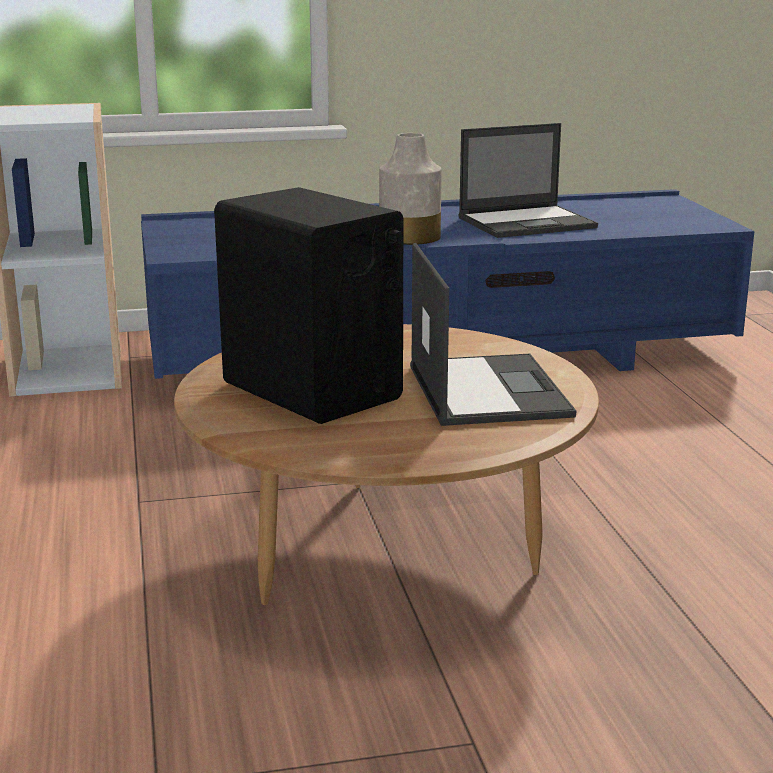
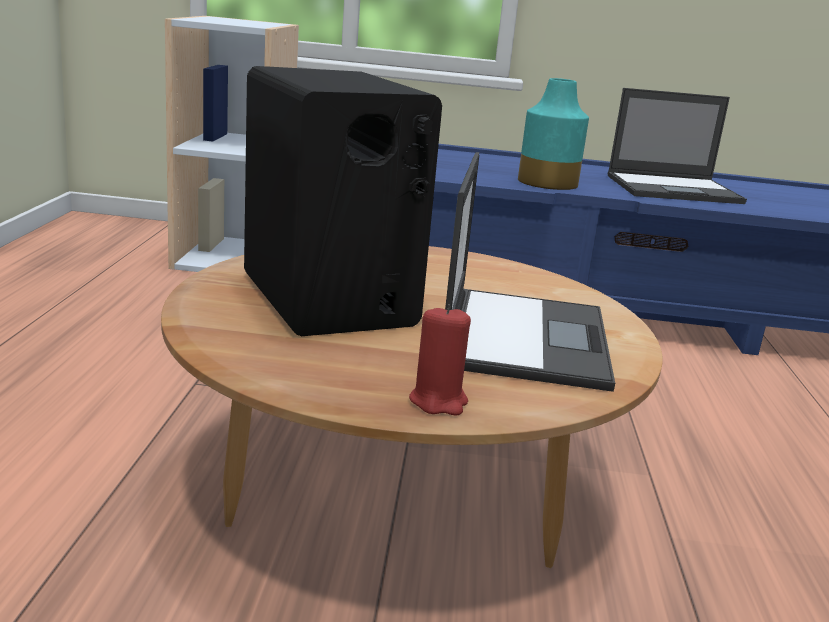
camera: 15 degrees right, 0 degrees up
beige vase [379,133,442,245] -> turquoise vase [518,78,589,190]
none -> red candle [409,304,471,415]

